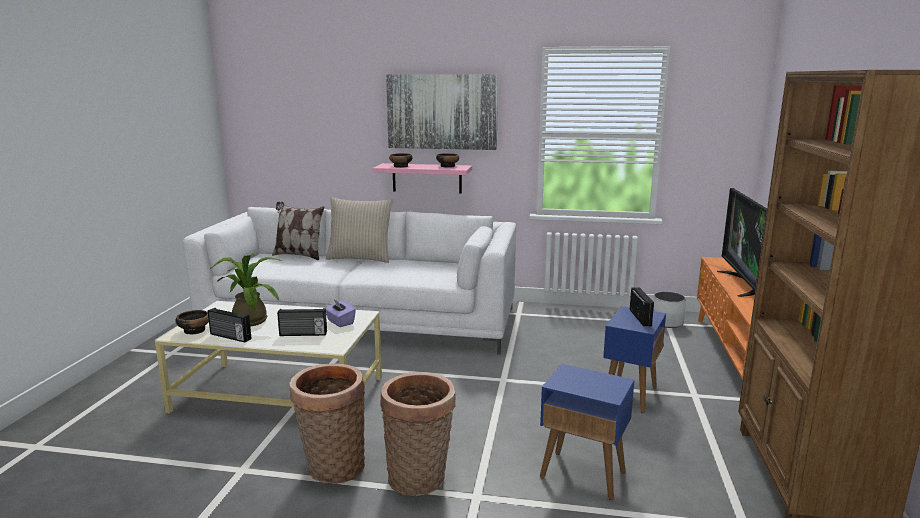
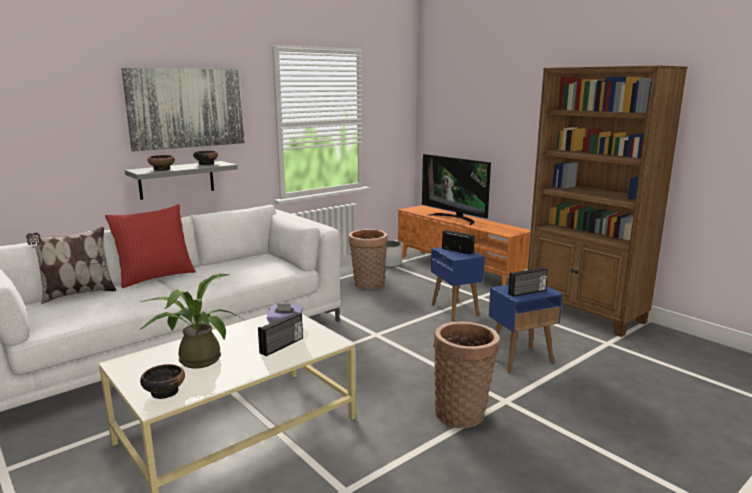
camera: 50 degrees left, 0 degrees up
radio [208,308,251,343] -> radio moved to [508,267,548,297]
basket [289,363,365,484] -> basket moved to [348,229,388,289]
beige pillow [326,198,393,263] -> red pillow [105,204,196,288]
pink shelf [372,163,472,194] -> grey shelf [125,161,238,200]

